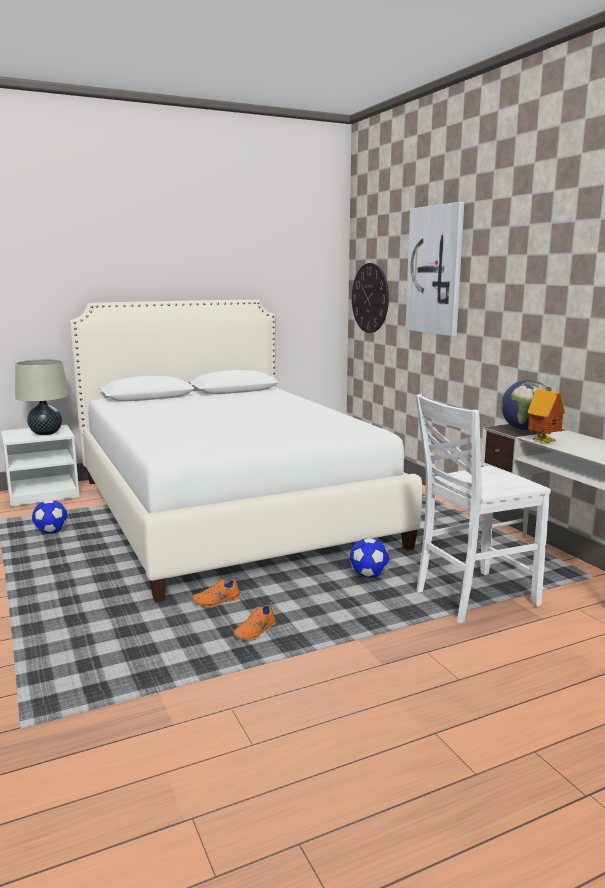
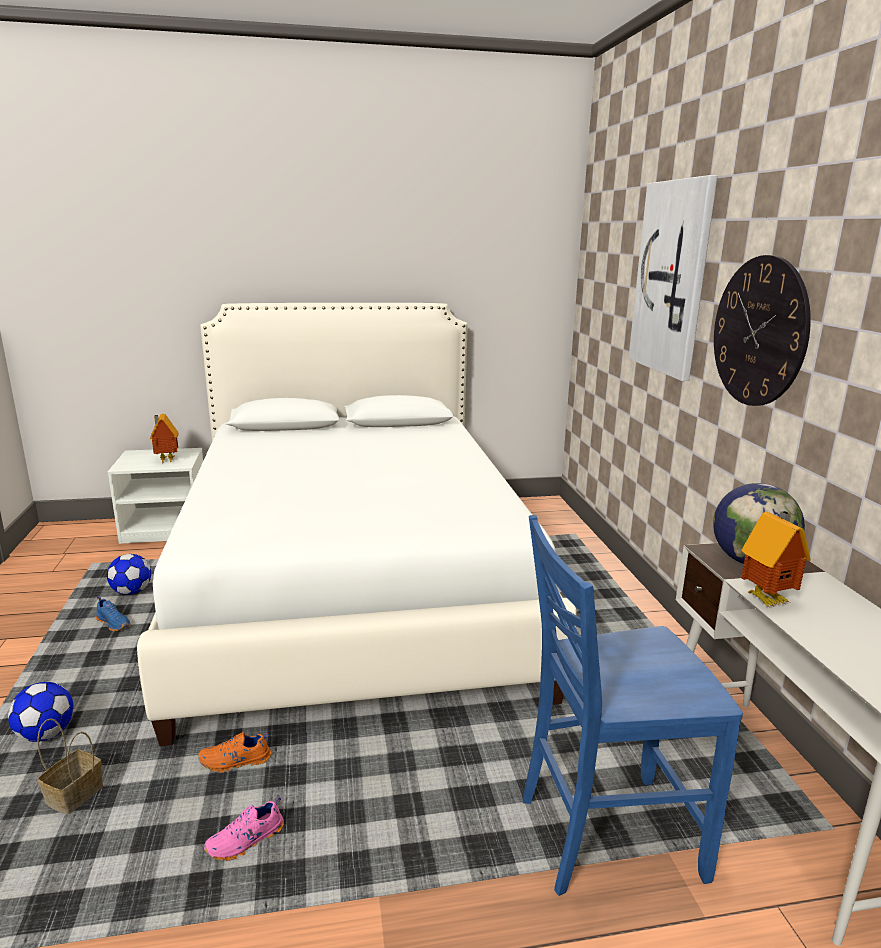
camera: 15 degrees right, 5 degrees up
beige table lamp [15,359,69,435] -> toy house [150,414,179,463]
orange shoe [233,602,275,641] -> pink shoe [204,797,284,861]
football [350,538,389,578] -> football moved to [8,682,74,742]
wall clock [352,263,389,333] -> wall clock moved to [714,255,811,406]
white chair [416,394,551,623] -> blue chair [523,515,743,896]
none -> basket [37,718,103,815]
none -> blue shoe [96,596,131,632]

